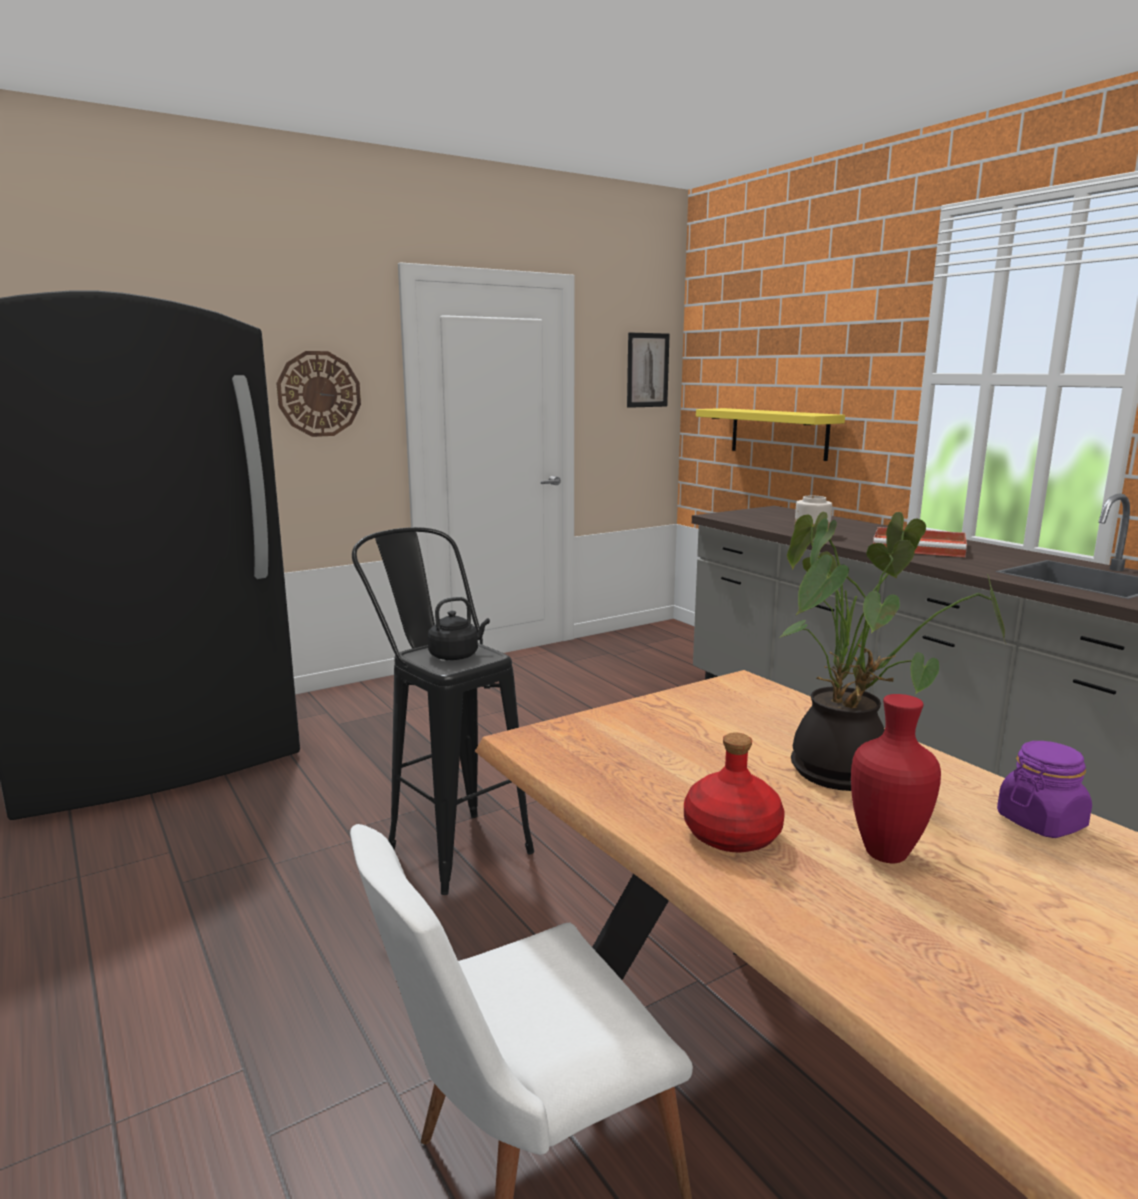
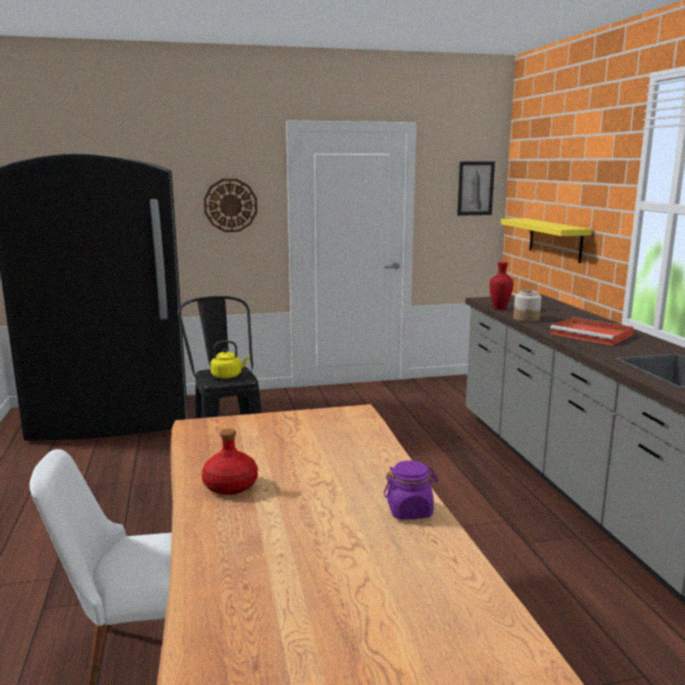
camera: 20 degrees right, 0 degrees up
black kettle [428,597,490,660] -> yellow kettle [210,341,250,379]
potted plant [779,512,1006,791] -> none
red vase [851,694,941,863] -> red vase moved to [490,262,513,310]

